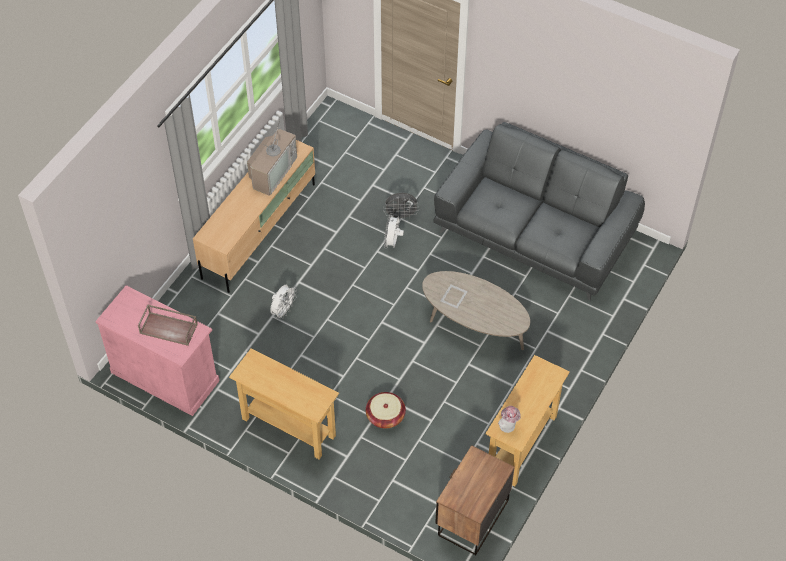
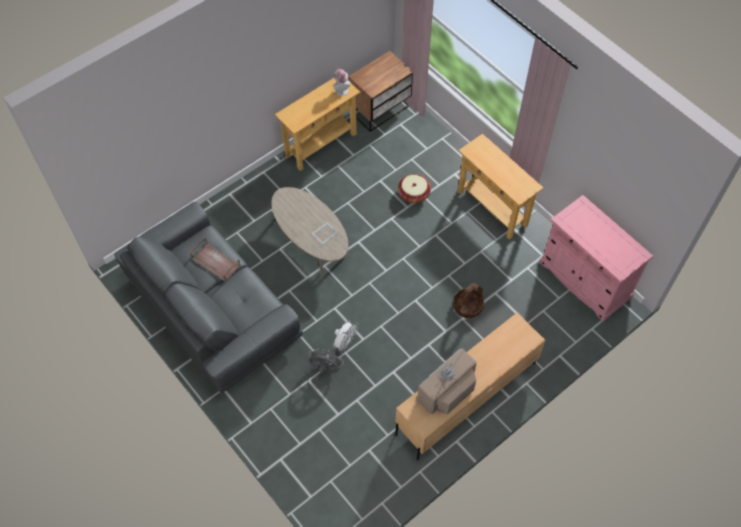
camera: 160 degrees left, 5 degrees up
brown tray [138,304,198,346] -> brown tray moved to [189,237,241,282]
white fan [270,285,297,320] -> basket [453,283,484,318]

